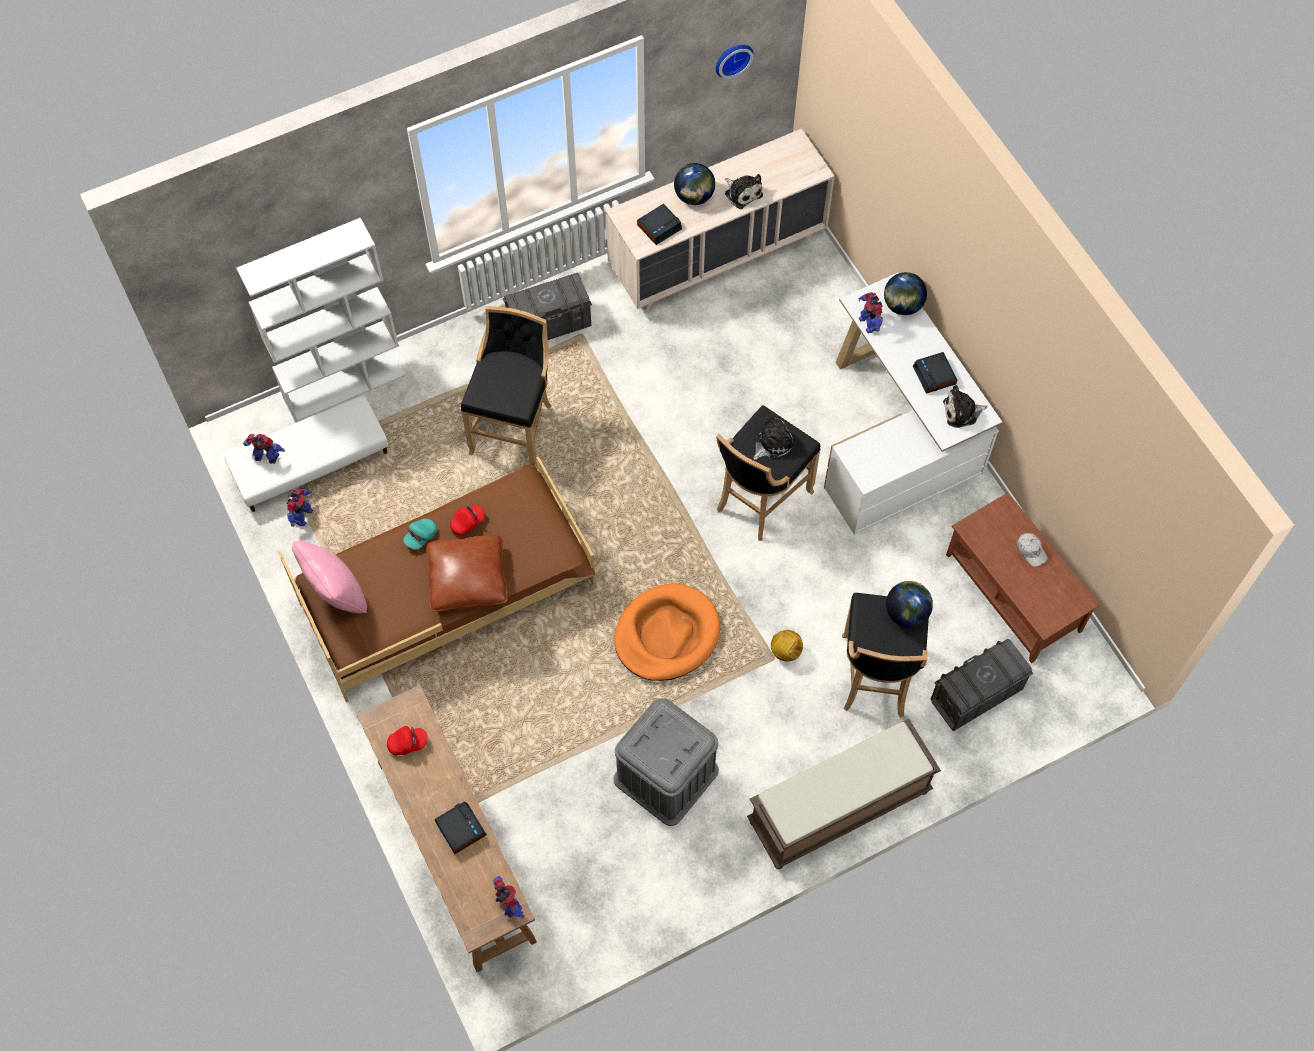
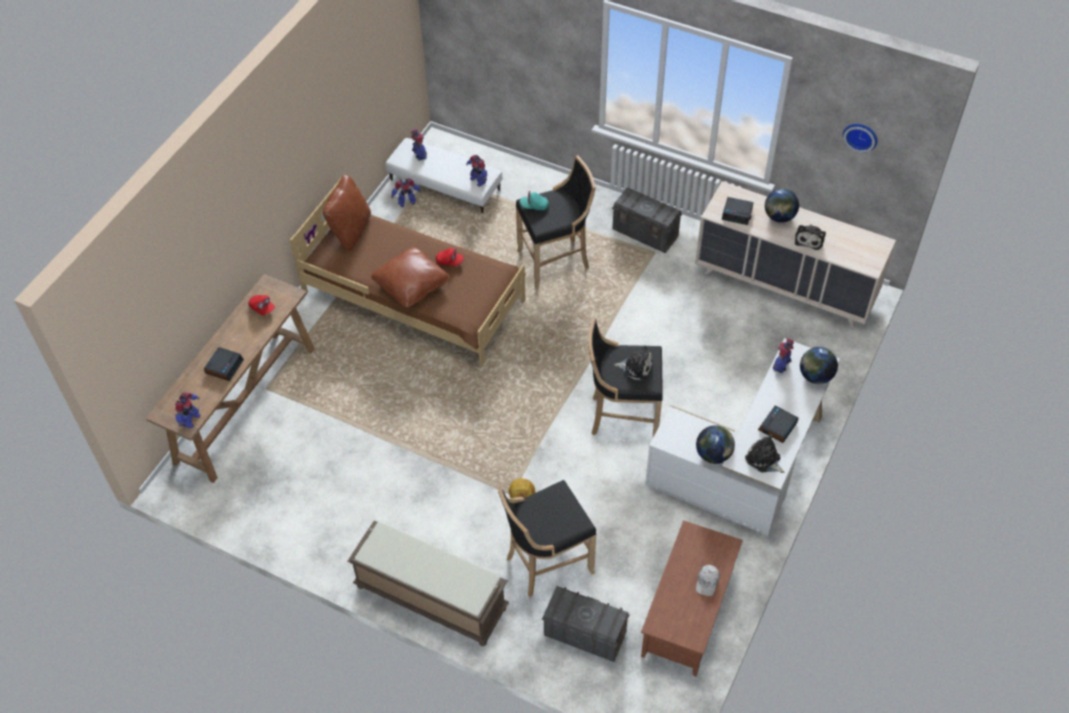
camera: 55 degrees right, 10 degrees down
white bookcase [236,218,406,423] -> none
pink pillow [292,541,367,613] -> brown pillow [323,174,371,251]
turquoise cap [404,519,437,549] -> turquoise cap moved to [520,191,549,210]
grey storage box [613,698,719,826] -> none
orange dog bed [614,584,720,681] -> none
globe [886,581,933,628] -> globe moved to [696,425,735,464]
none -> toy robot [466,155,487,187]

